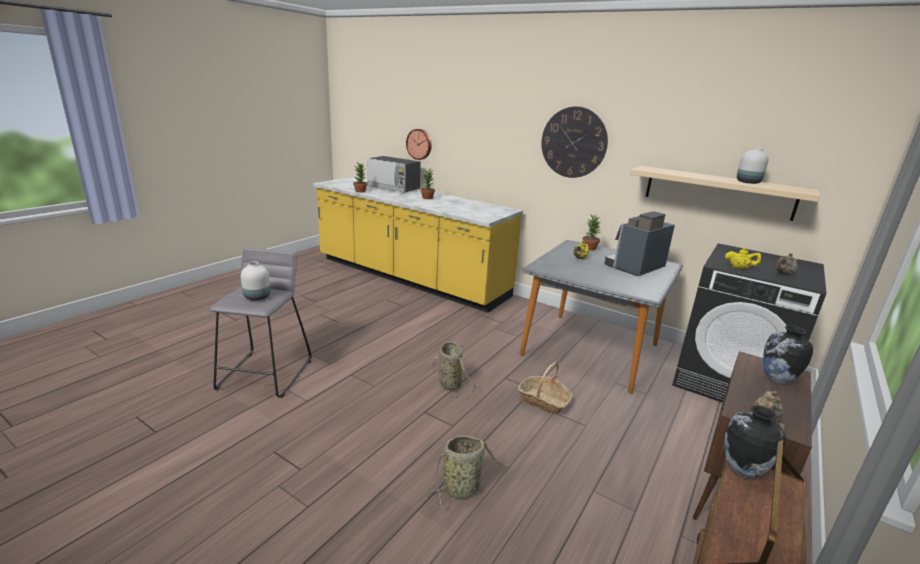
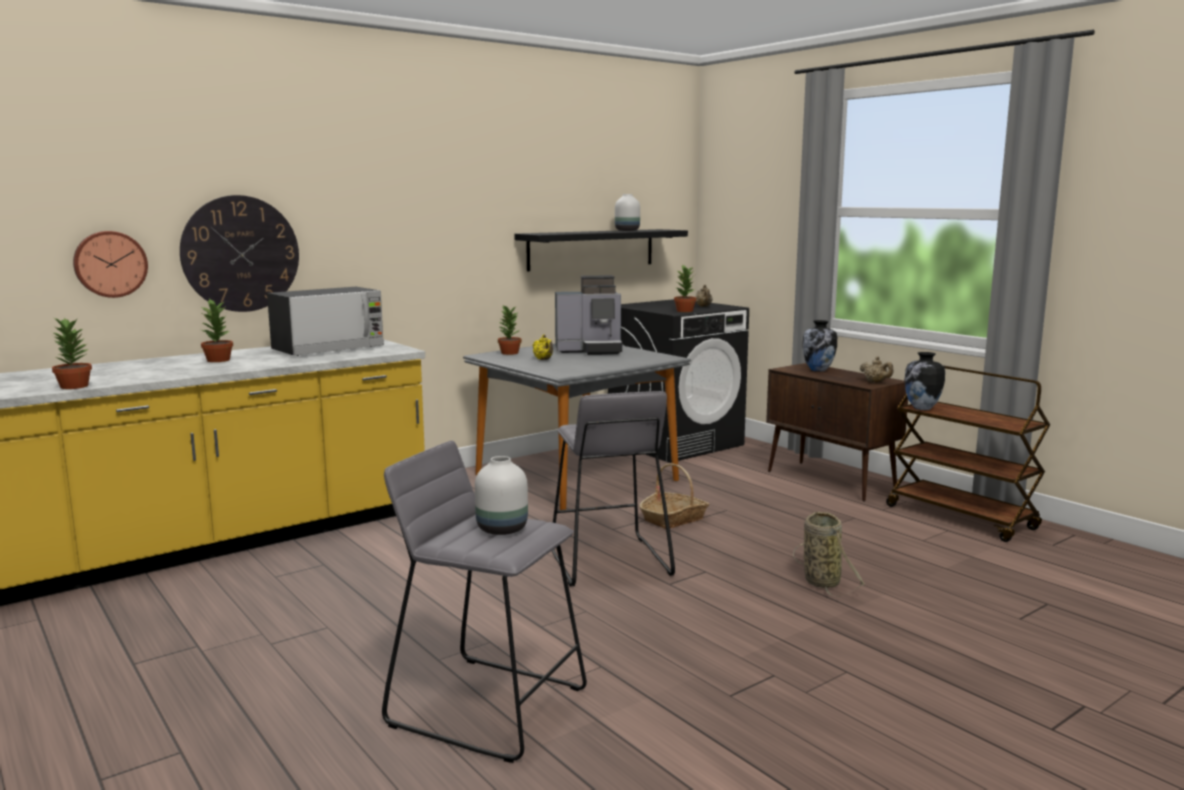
camera: 70 degrees left, 10 degrees down
microwave [367,156,421,193] -> microwave moved to [267,287,384,356]
basket [430,342,477,398] -> grey stool [552,391,675,586]
wall clock [541,107,608,178] -> wall clock moved to [180,195,299,312]
coffee machine [604,211,675,276] -> coffee machine turned 75 degrees counterclockwise [555,275,622,355]
beige shelf [630,166,820,221] -> black shelf [515,229,688,271]
yellow teapot [725,247,762,269] -> potted plant [674,265,696,312]

